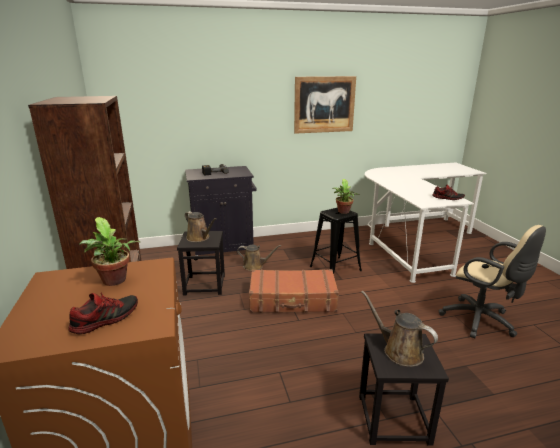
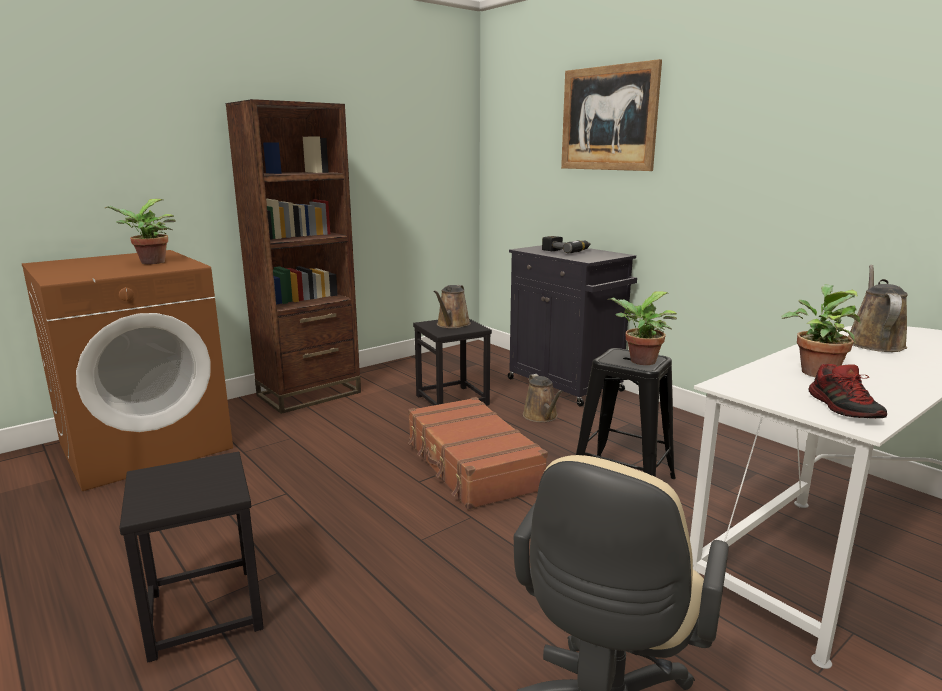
camera: 65 degrees right, 5 degrees down
shoe [68,292,138,334] -> none
picture [294,76,356,134] -> picture moved to [561,59,662,171]
brown watering can [361,291,438,367] -> brown watering can moved to [848,265,907,352]
none -> potted plant [781,284,860,377]

